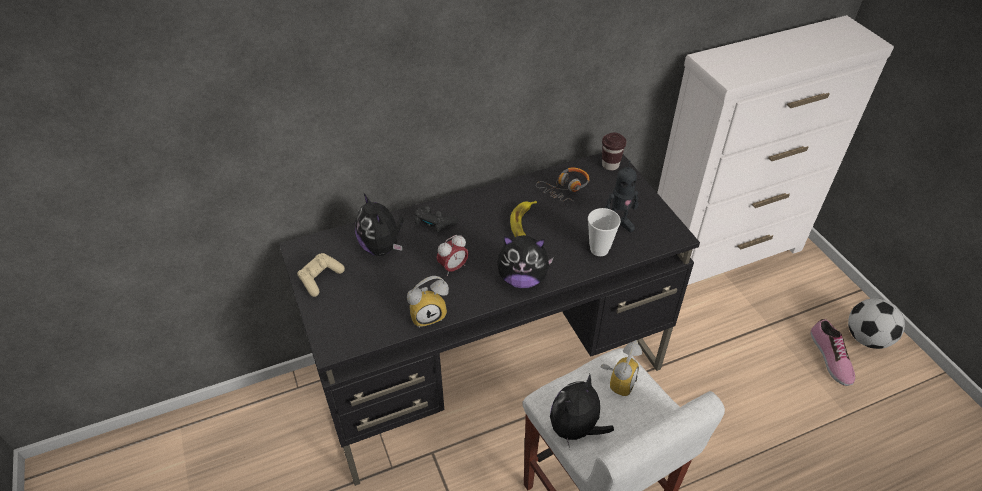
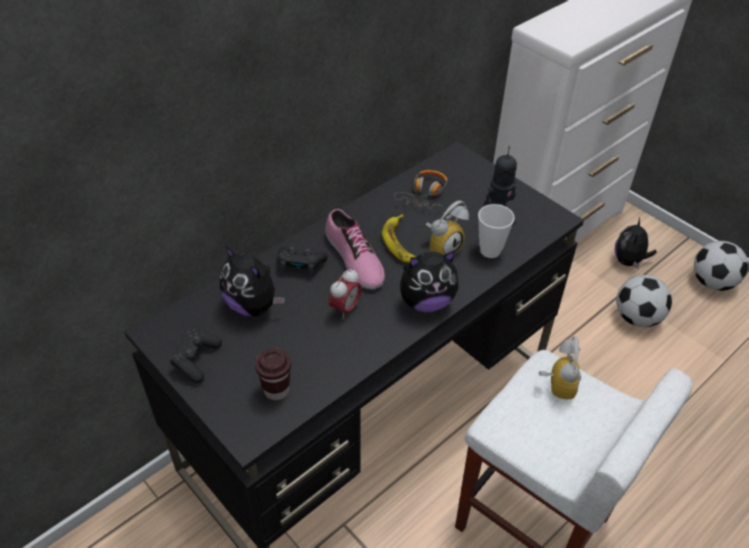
camera: 20 degrees left, 0 degrees up
beige game controller [297,253,345,297] -> black game controller [170,329,222,383]
alarm clock [407,276,449,328] -> alarm clock moved to [426,200,469,255]
plush toy [550,374,614,448] -> plush toy moved to [615,217,657,269]
brown cup [602,132,627,170] -> brown cup moved to [255,348,291,400]
shoe [811,319,855,386] -> shoe moved to [325,209,385,290]
none -> football [616,275,672,327]

